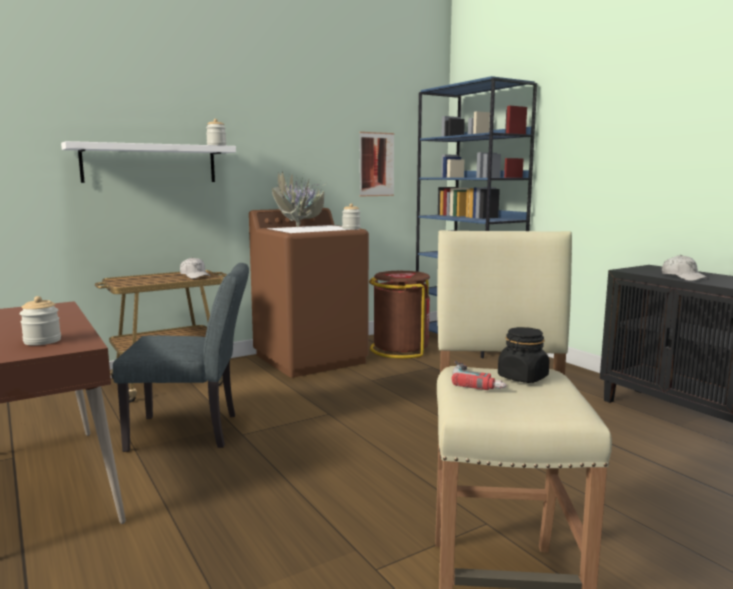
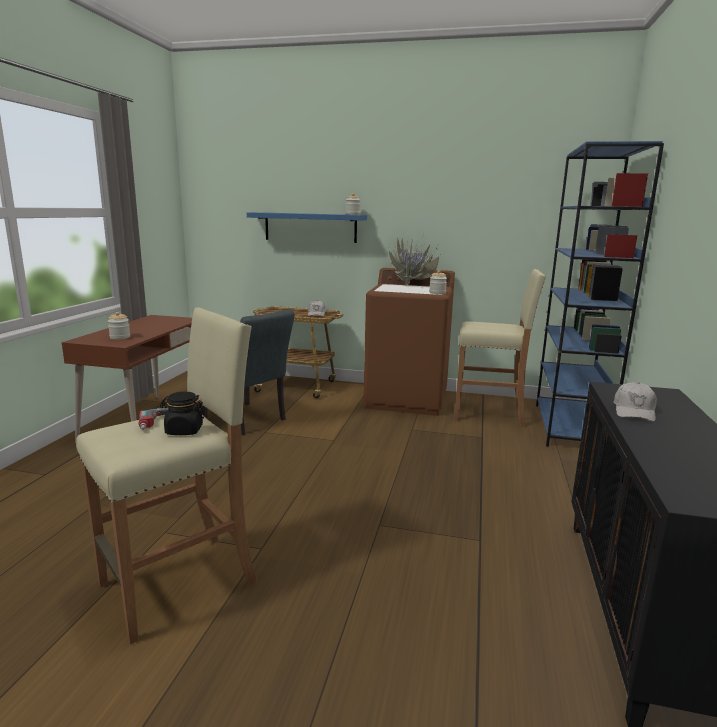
camera: 45 degrees right, 5 degrees up
white shelf [61,141,236,183] -> blue shelf [247,212,367,243]
picture [359,132,395,197] -> none
brown trash can [369,271,430,359] -> beige stool [454,269,546,427]

